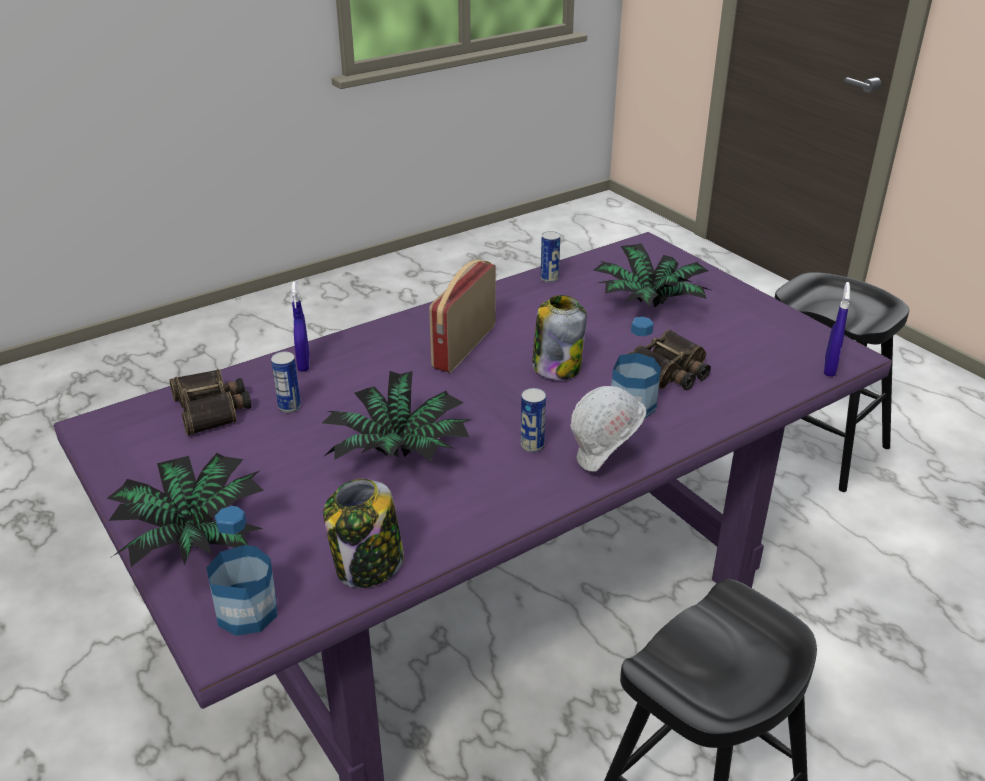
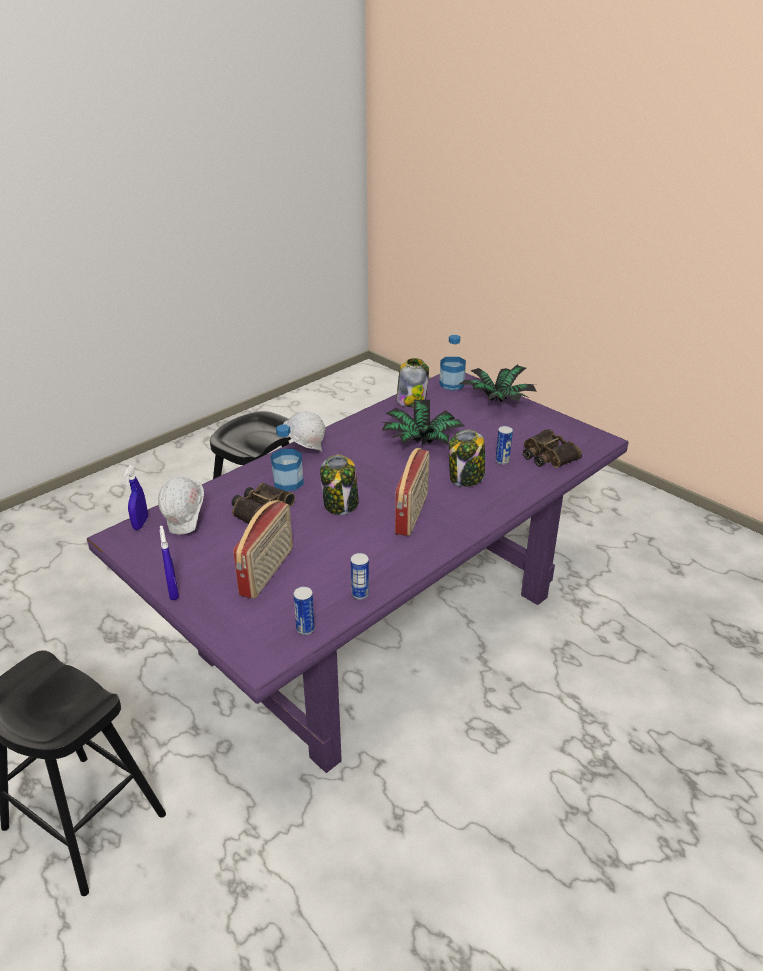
camera: 170 degrees right, 0 degrees up
blue spray bottle [291,282,310,372] -> blue spray bottle moved to [160,526,179,600]
can [520,388,546,452] -> can moved to [293,587,315,635]
potted plant [593,243,713,307] -> radio [233,500,293,599]
none -> white hard hat [158,477,204,535]
none -> jar [449,430,485,487]

